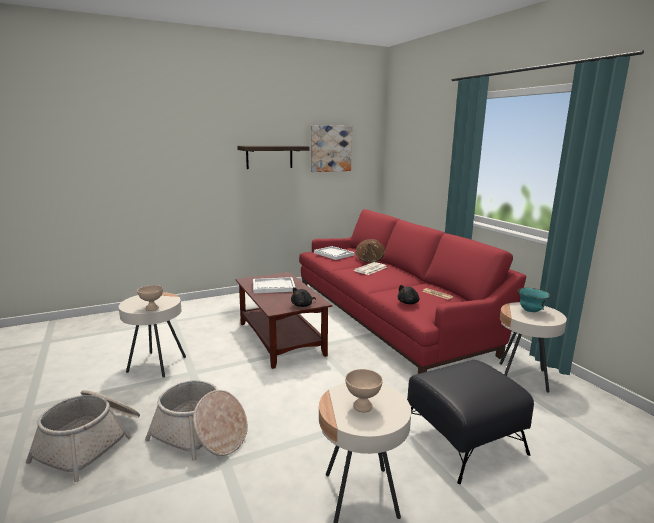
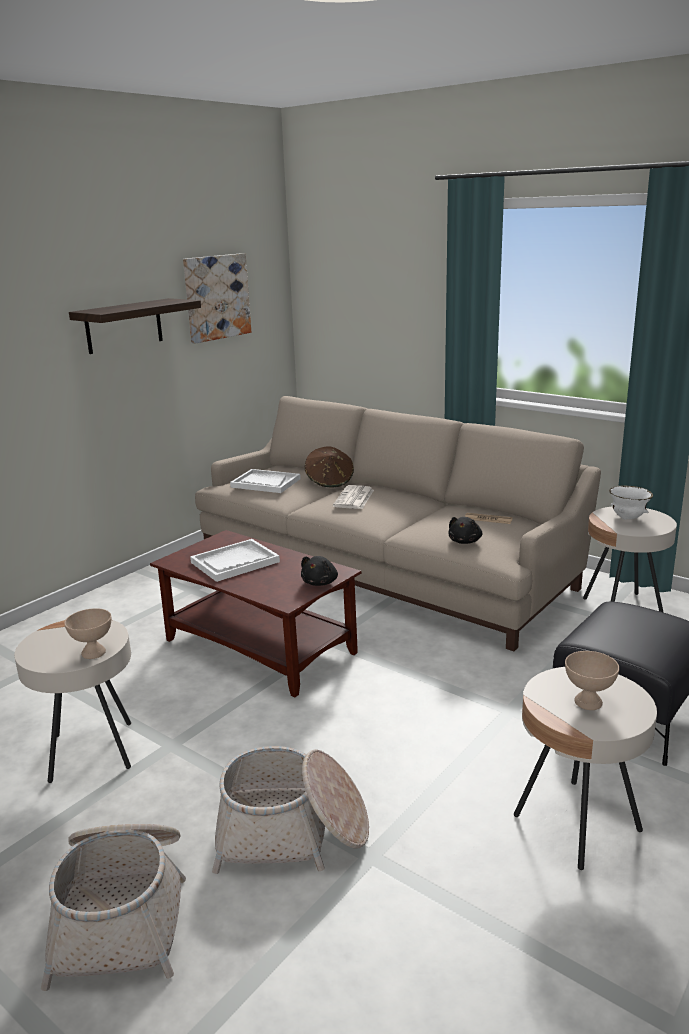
camera: 25 degrees left, 5 degrees up
red sofa [299,209,526,374] -> beige sofa [195,396,601,651]
turquoise bowl [518,288,550,312] -> white bowl [609,485,653,520]

